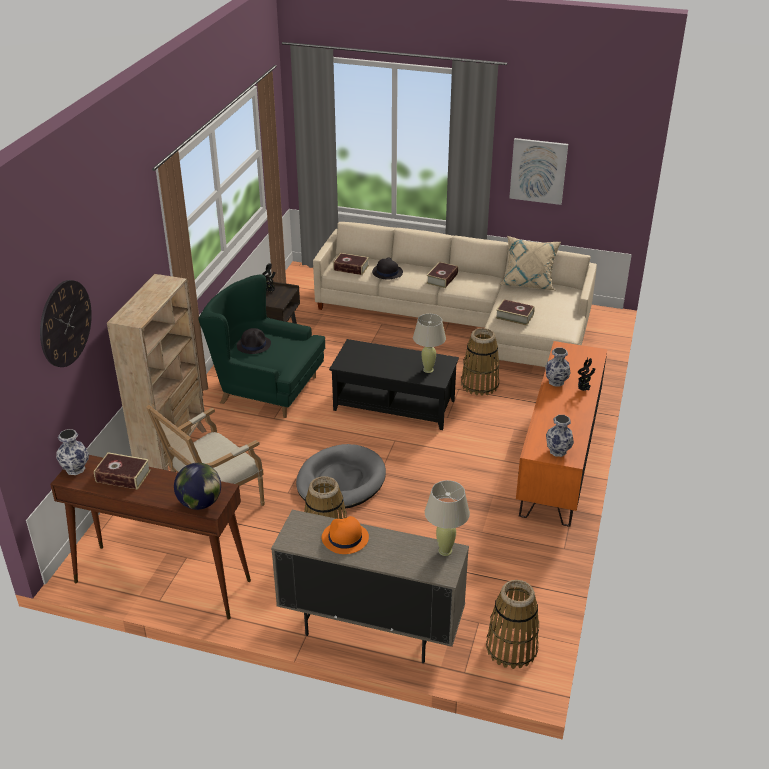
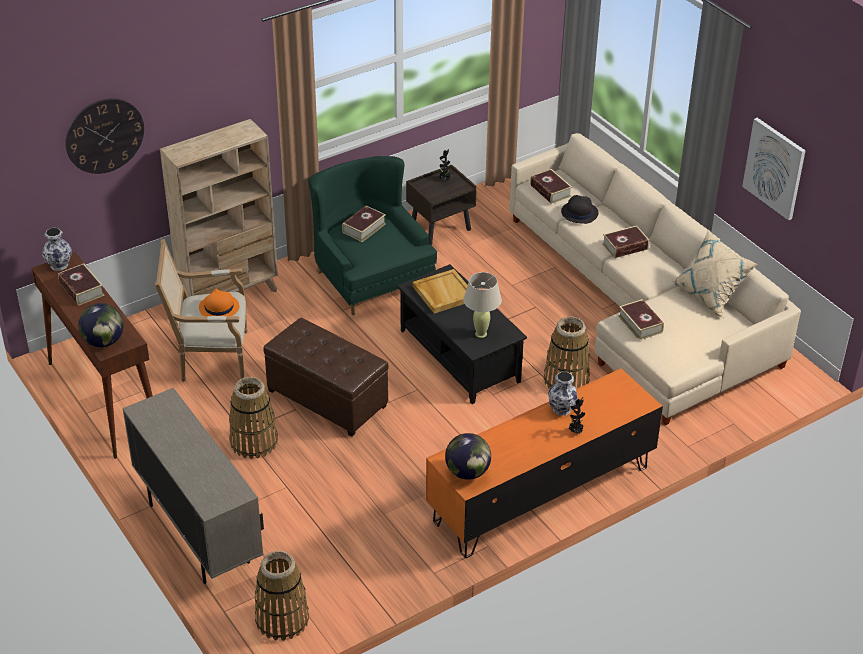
camera: 40 degrees right, 5 degrees up
black hat [237,328,271,354] -> book [342,206,386,242]
grey dog bed [296,444,386,510] -> brown ottoman [263,318,389,436]
orange hat [322,516,369,554] -> orange hat moved to [199,289,240,317]
beige table lamp [425,480,470,556] -> none
vase [546,415,574,457] -> globe [445,433,491,480]
none -> beige tray [413,269,467,314]

